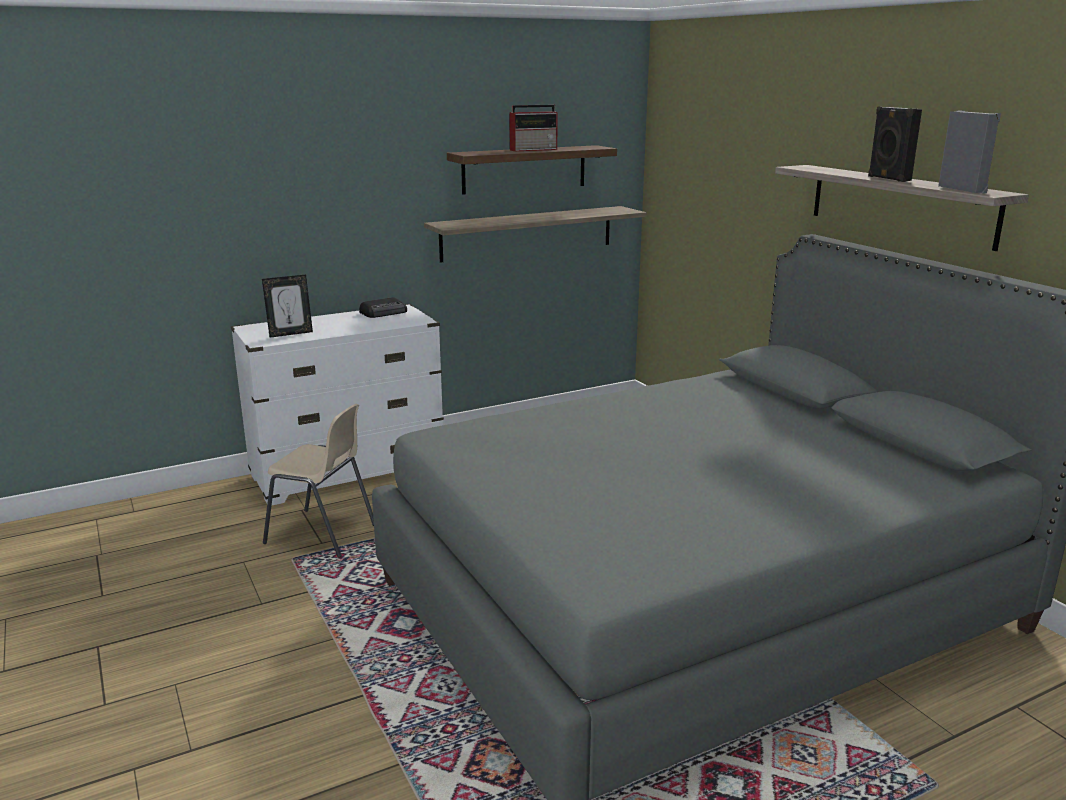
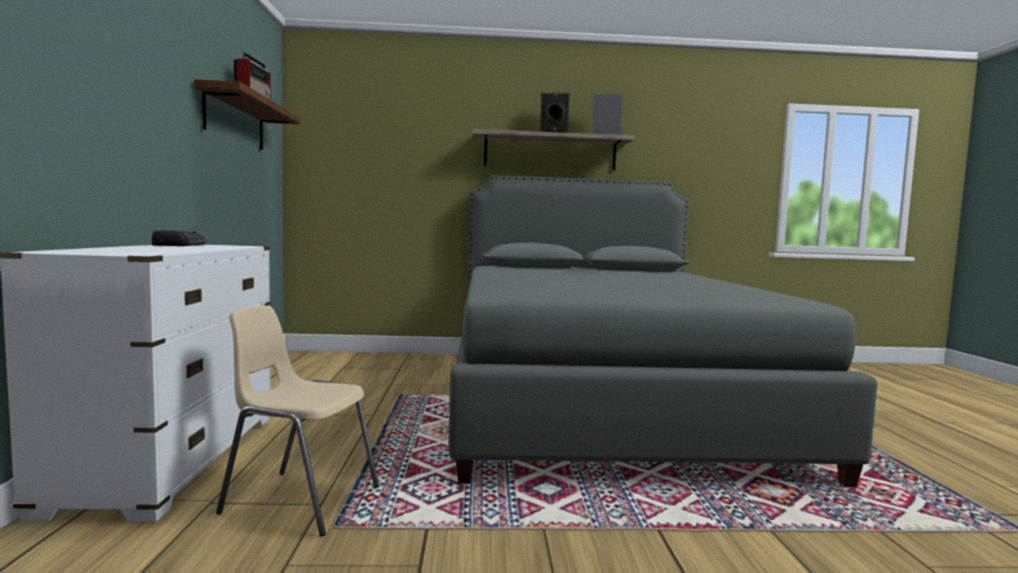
camera: 65 degrees left, 15 degrees down
picture frame [262,275,313,338] -> none
beige chair [263,404,374,557] -> beige chair turned 120 degrees counterclockwise [216,305,379,537]
shelf [424,206,647,263] -> none

